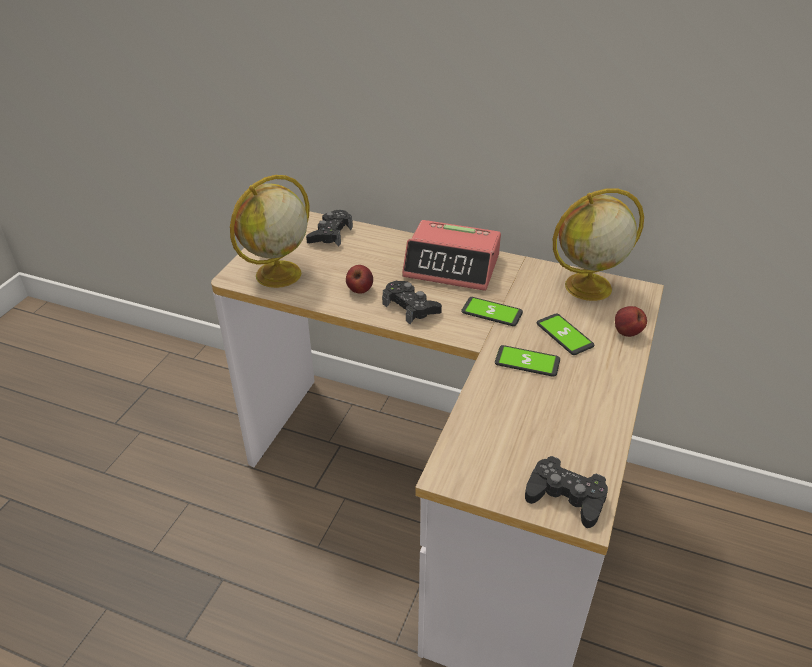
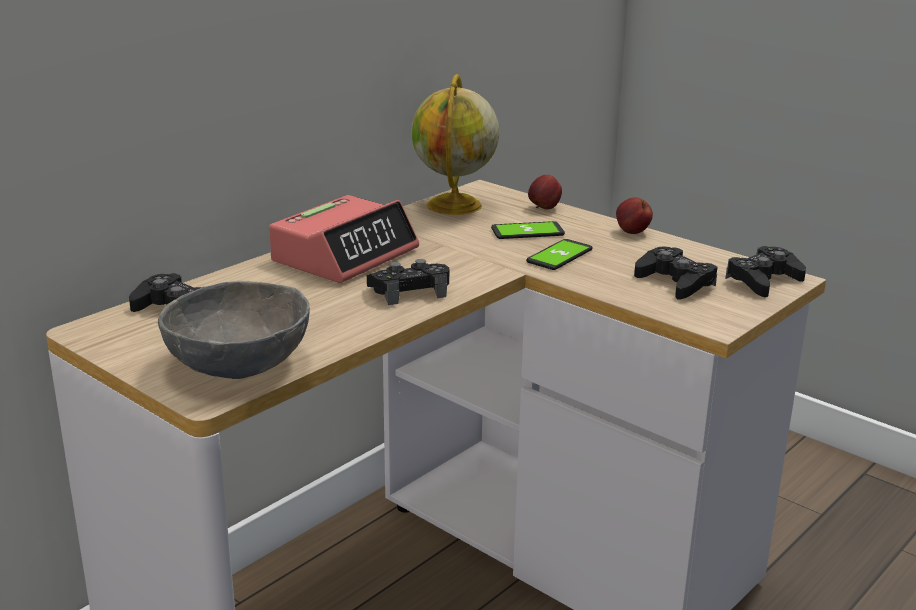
camera: 70 degrees left, 15 degrees down
globe [230,175,309,288] -> grey bowl [158,281,310,379]
apple [346,265,373,294] -> apple moved to [616,197,653,234]
phone [461,297,523,326] -> none
none -> black game controller [634,247,718,299]

